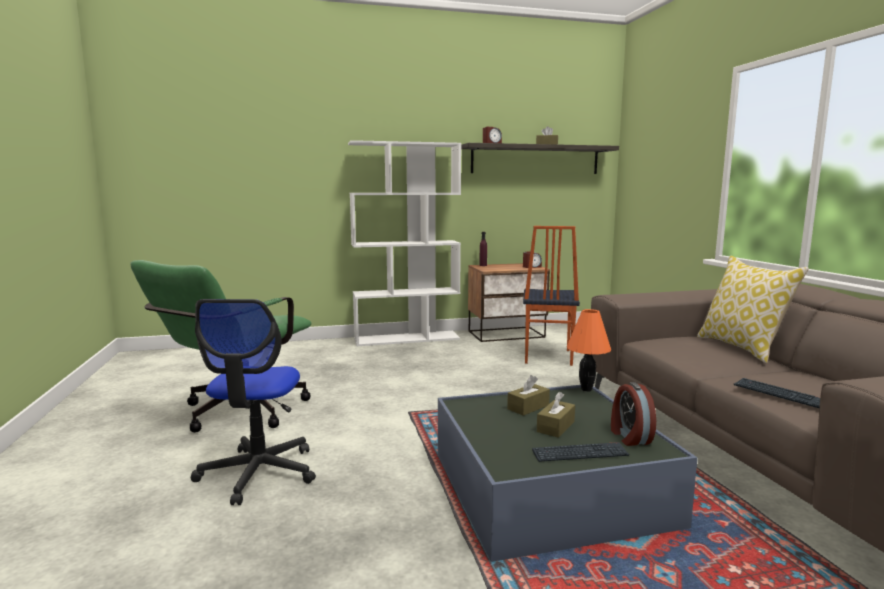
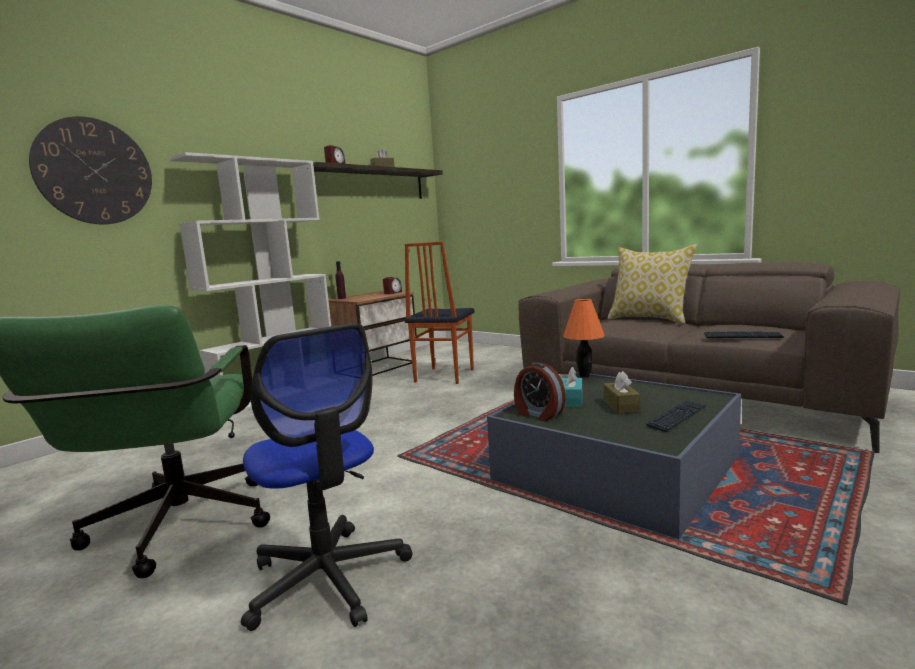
camera: 35 degrees left, 0 degrees up
brown tissue box [507,375,550,416] -> turquoise tissue box [561,367,582,407]
chair [523,226,580,366] -> chair turned 45 degrees clockwise [405,241,475,384]
alarm clock [611,382,656,446] -> alarm clock moved to [514,362,566,421]
none -> wall clock [29,116,152,225]

